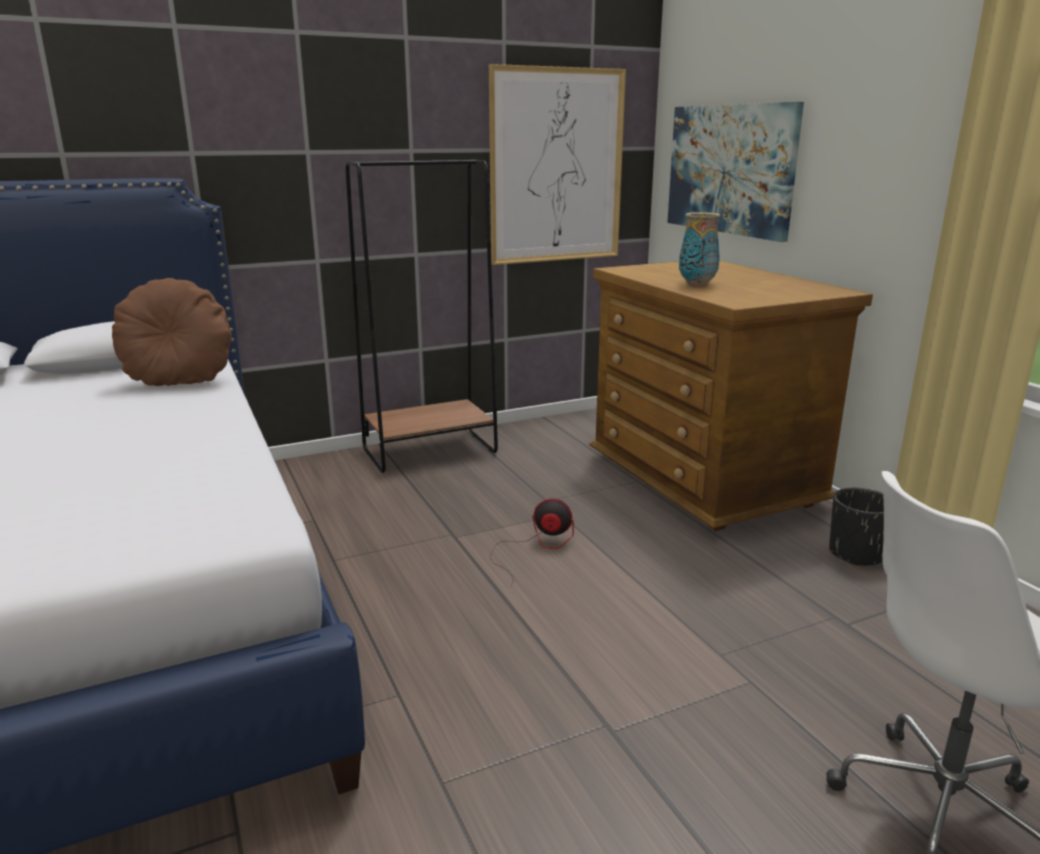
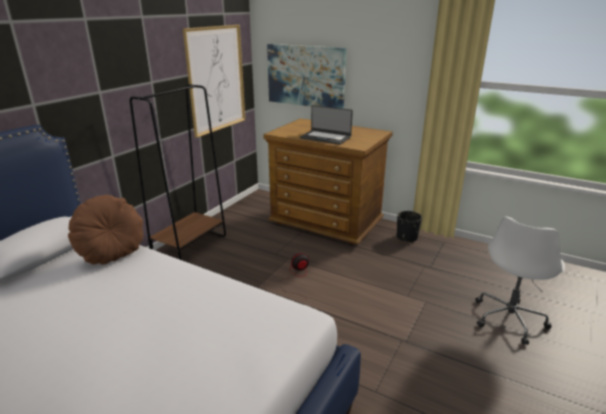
camera: 35 degrees left, 5 degrees up
vase [679,212,720,286] -> laptop [300,105,353,145]

